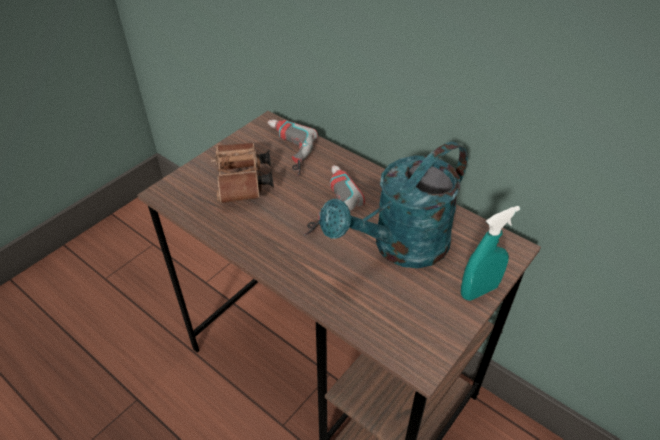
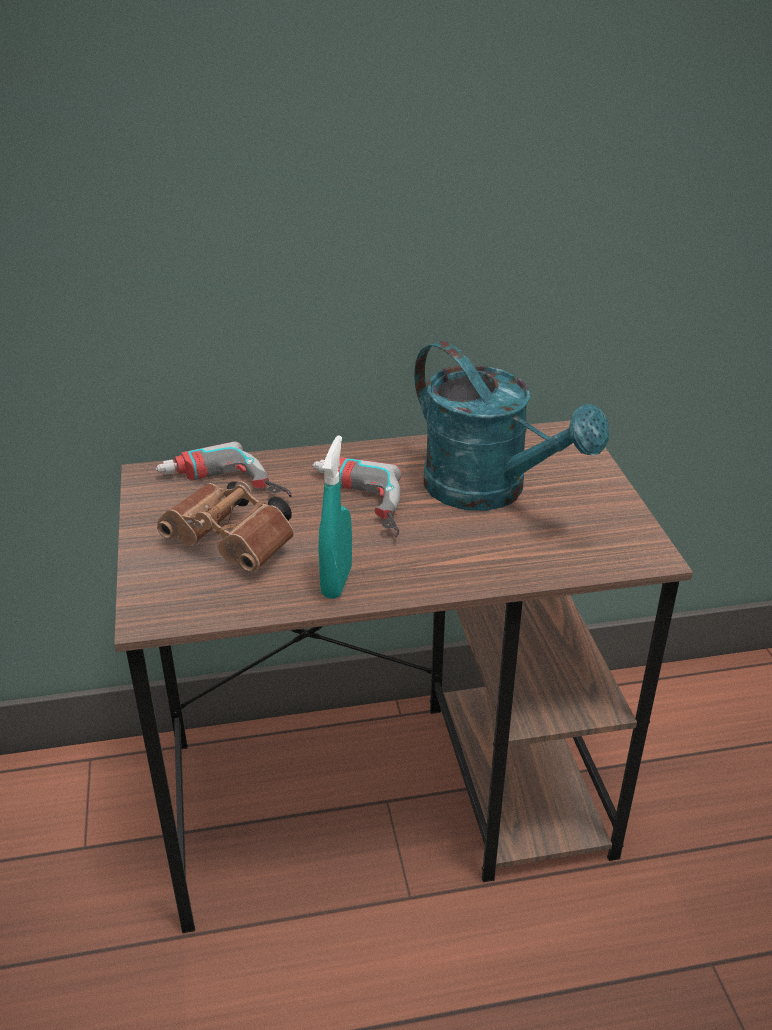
camera: 50 degrees left, 10 degrees down
turquoise watering can [319,142,468,268] -> turquoise watering can turned 45 degrees counterclockwise [414,341,609,511]
turquoise spray bottle [461,206,520,301] -> turquoise spray bottle moved to [318,436,352,599]

